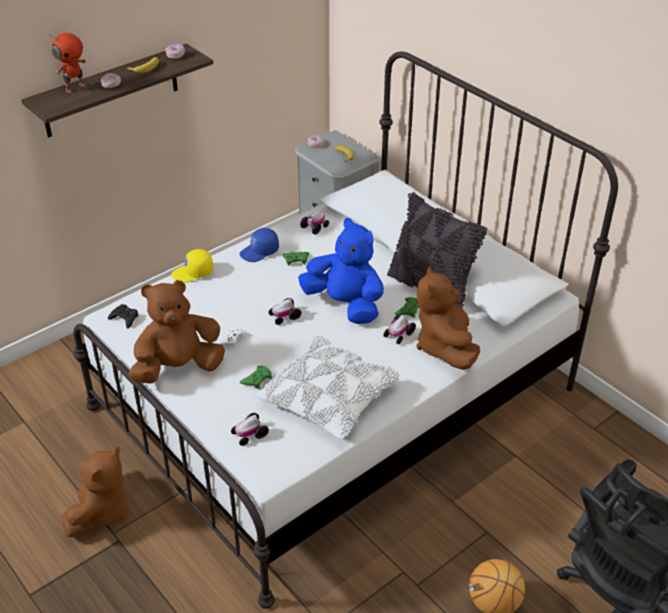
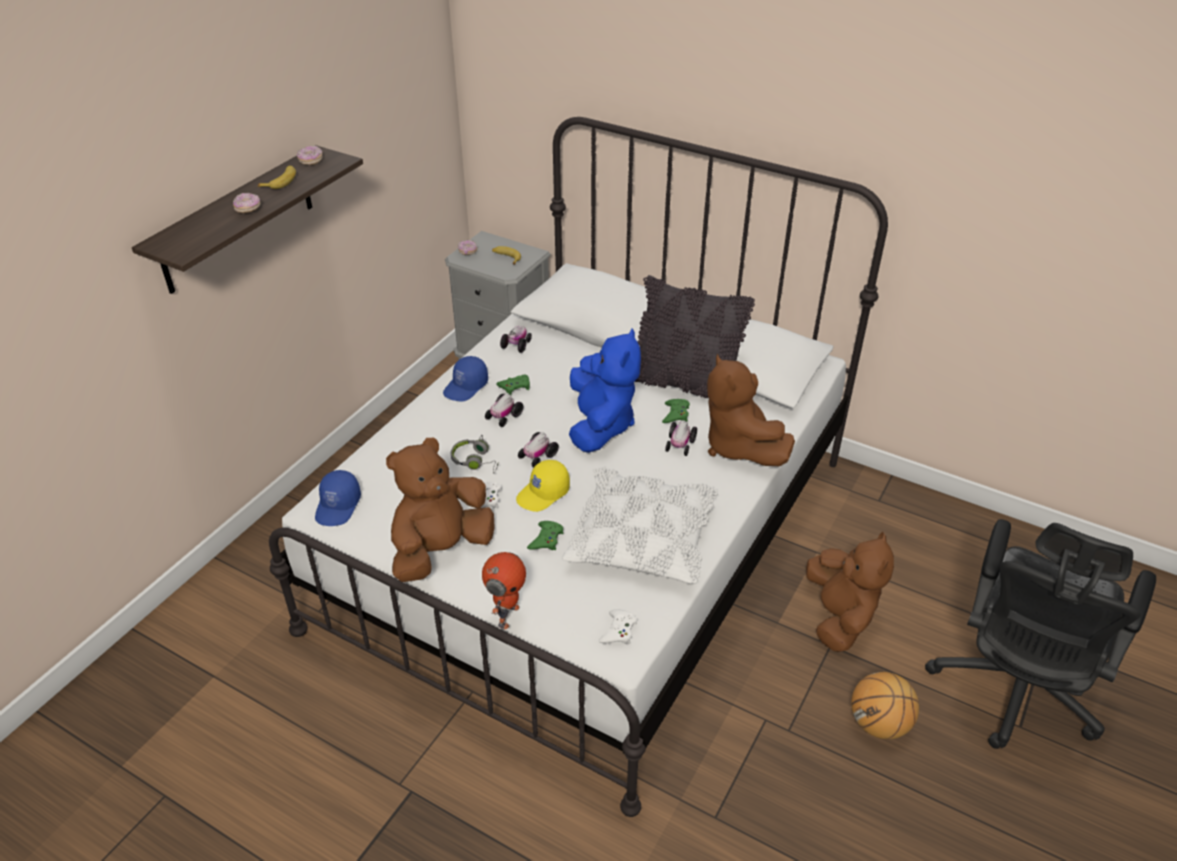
camera: 20 degrees left, 0 degrees up
toy robot [49,33,86,93] -> toy robot moved to [482,552,526,629]
brown plush toy [62,447,128,537] -> brown plush toy moved to [806,532,894,652]
black game controller [108,304,138,329] -> blue cap [315,470,361,526]
yellow cap [171,249,213,283] -> yellow cap moved to [516,460,570,512]
toy car [231,413,269,446] -> toy car moved to [485,393,523,427]
blue plush toy [298,218,384,324] -> blue plush toy turned 75 degrees clockwise [569,328,641,453]
none -> grey headphones [451,435,498,473]
none -> white game controller [598,610,637,644]

